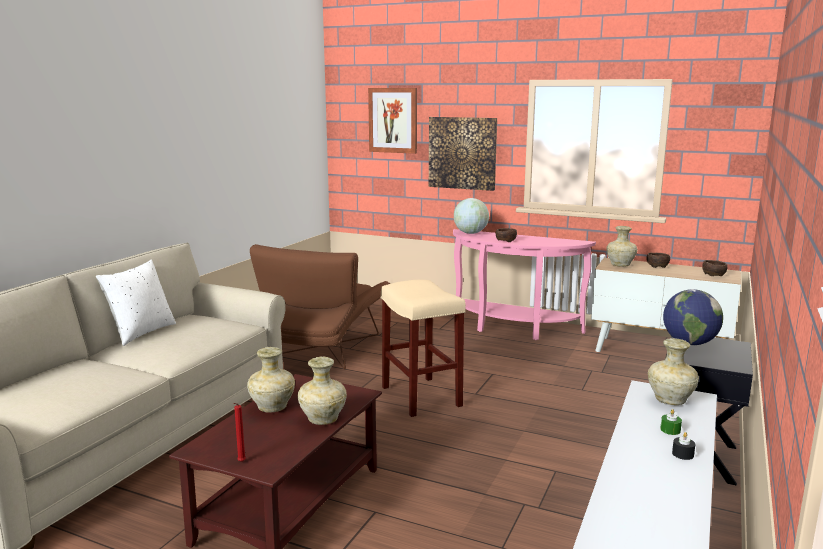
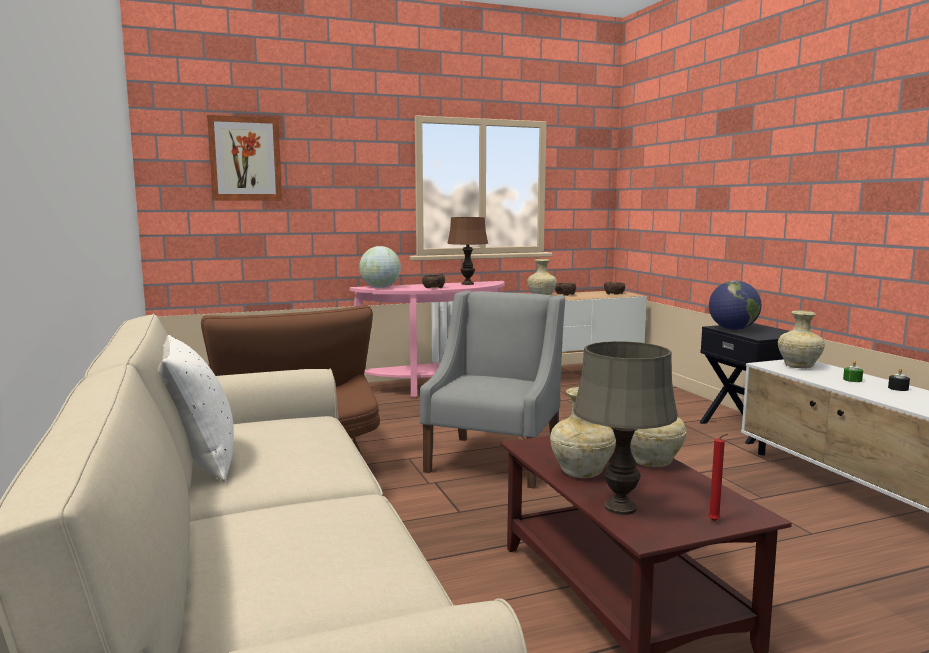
camera: 45 degrees left, 5 degrees down
beige stool [380,280,466,417] -> grey armchair [420,291,565,489]
picture [429,117,497,191] -> none
none -> brown table lamp [447,217,488,285]
none -> grey table lamp [573,341,678,515]

